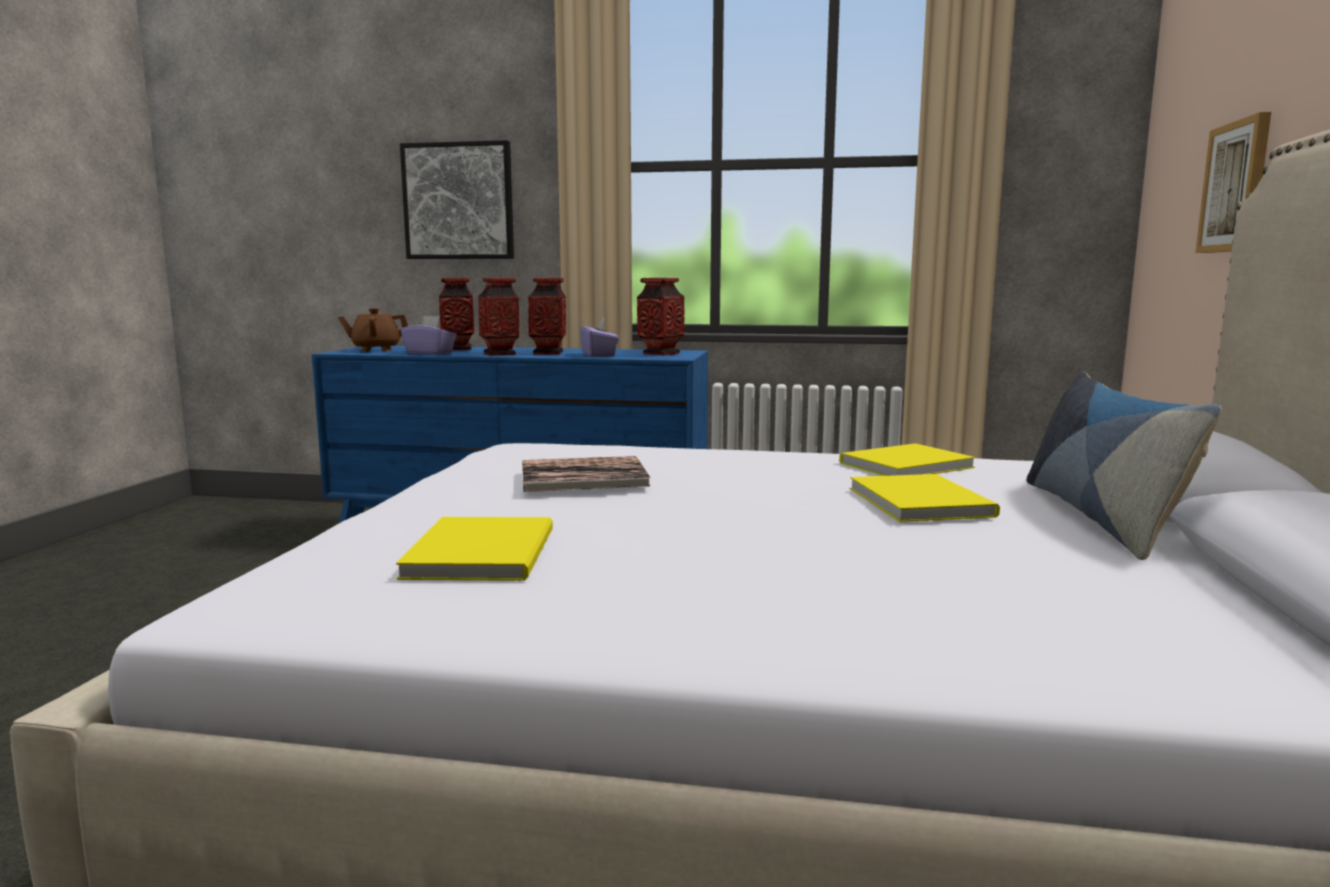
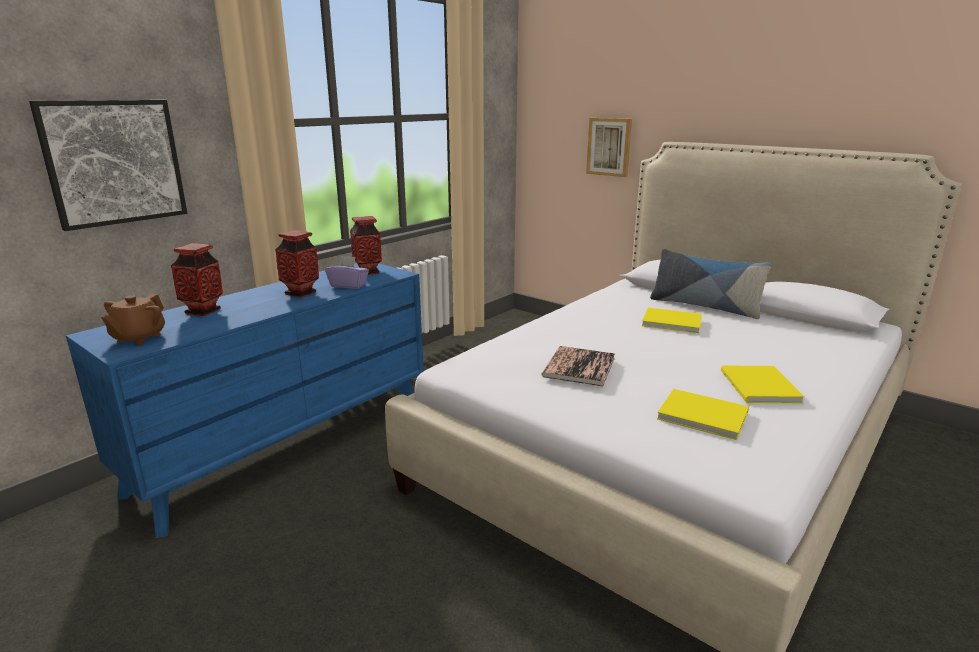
camera: 60 degrees left, 10 degrees up
purple tissue box [401,316,457,355] -> none
vase [478,278,519,356] -> none
yellow book [839,443,975,476] -> yellow book moved to [721,366,805,403]

